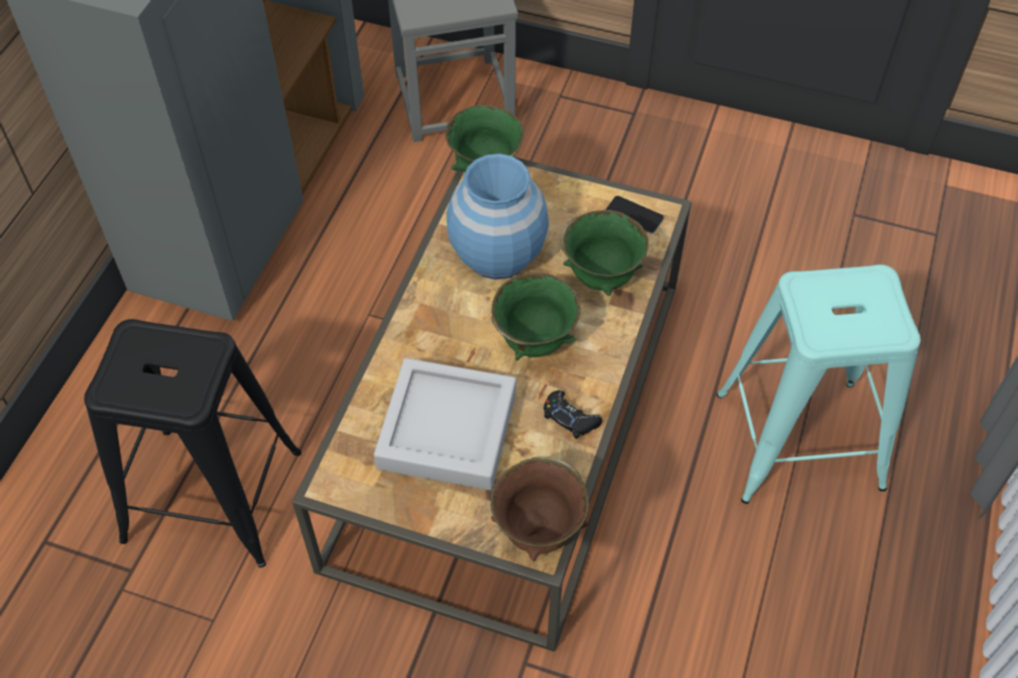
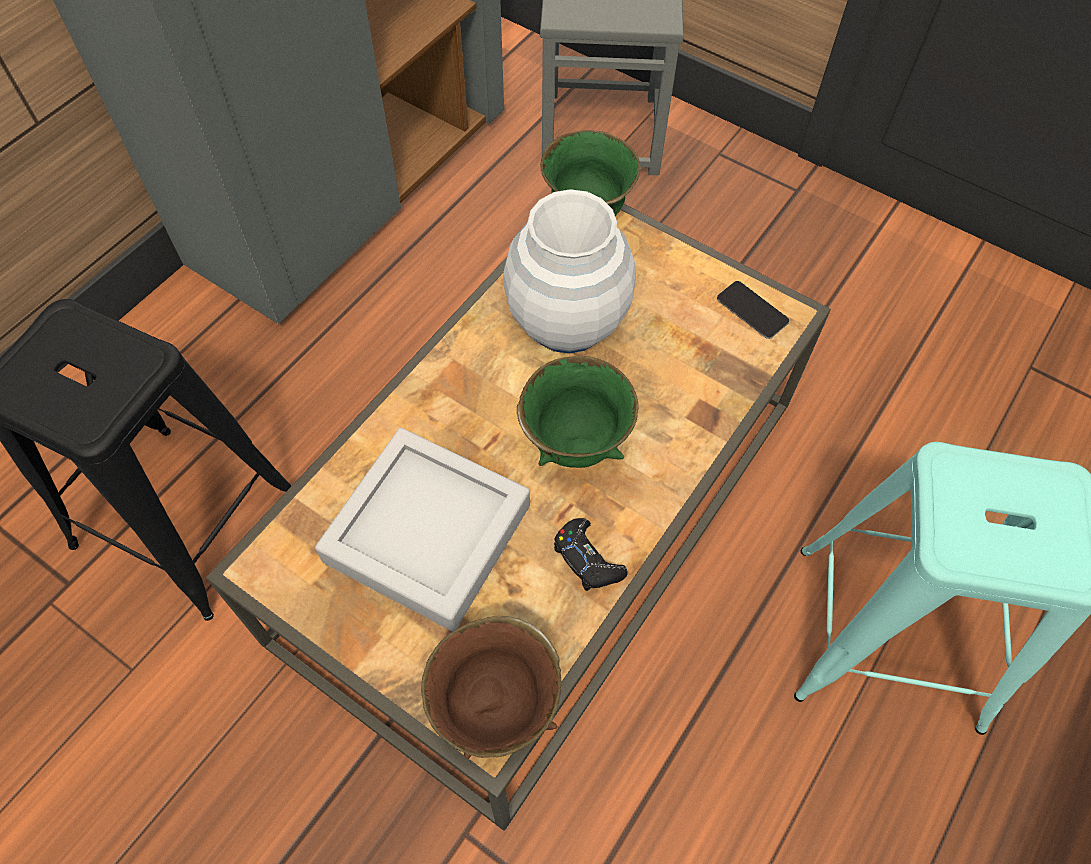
camera: 15 degrees right, 5 degrees up
blue vase [447,154,549,280] -> white vase [503,189,636,354]
green bowl [561,210,649,296] -> none

